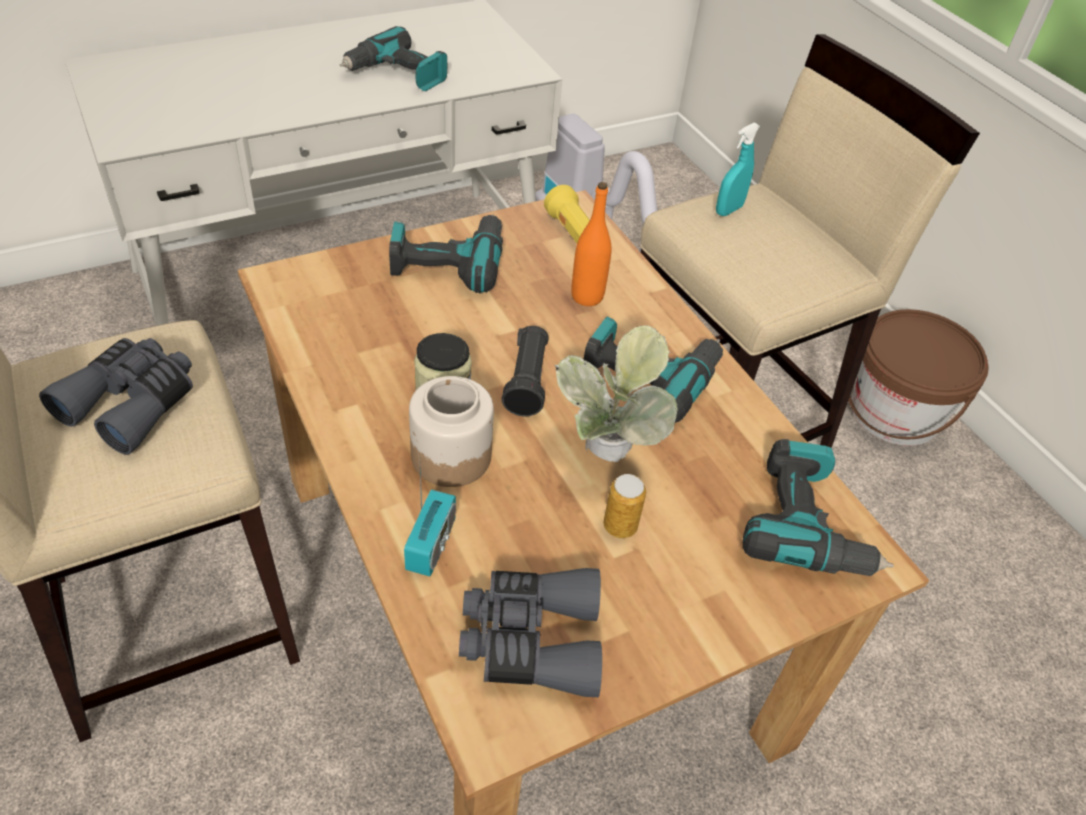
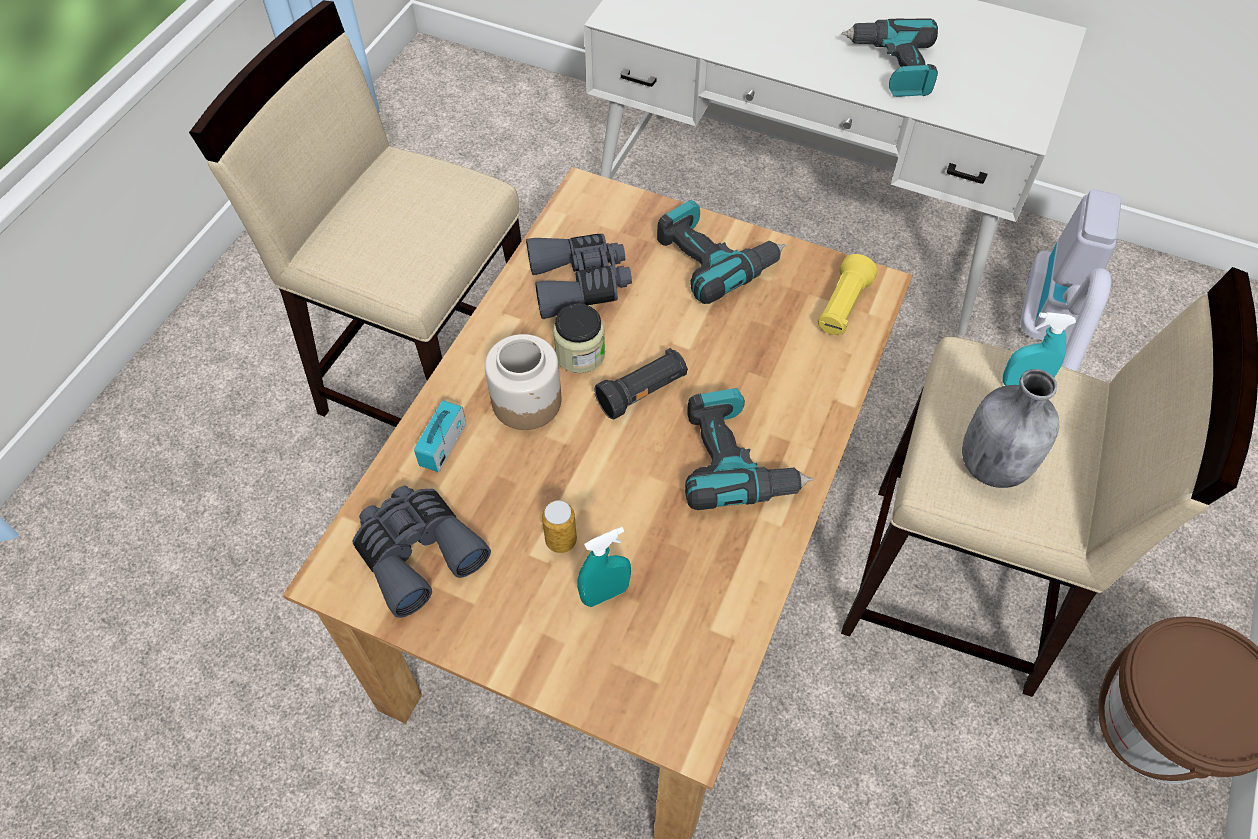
camera: 55 degrees right, 10 degrees up
grey binoculars [39,338,193,455] -> grey binoculars moved to [526,234,632,319]
radio [404,457,456,577] -> radio turned 135 degrees clockwise [414,400,466,472]
potted plant [555,325,678,462] -> none
orange bottle [572,182,612,306] -> none
power drill [742,439,894,576] -> none
none -> turquoise spray bottle [578,527,631,607]
none -> grey bottle [962,369,1059,488]

